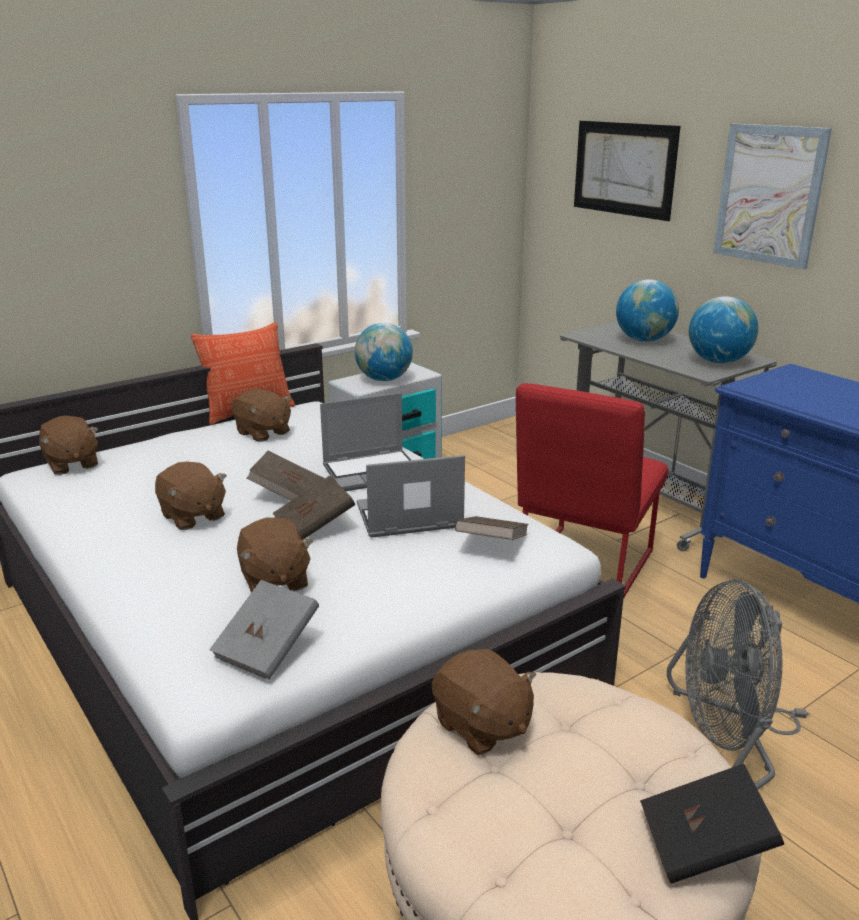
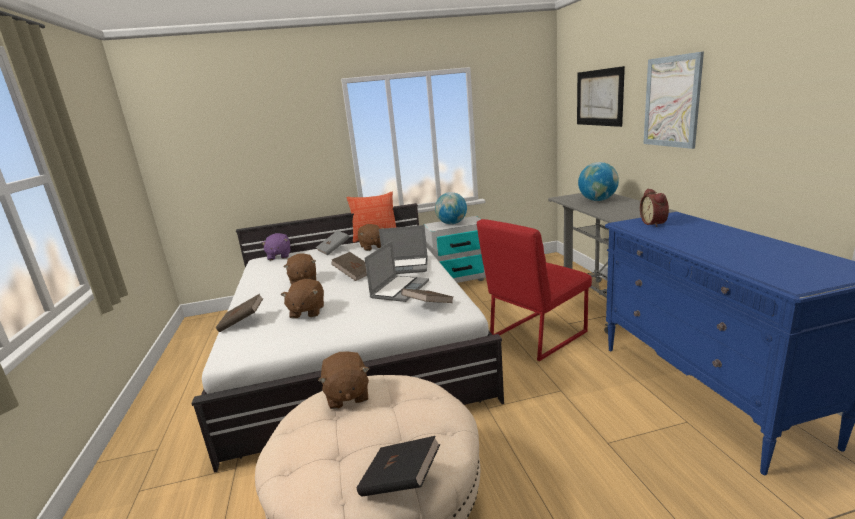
camera: 25 degrees right, 5 degrees down
brown plush toy [39,416,99,475] -> purple plush toy [261,233,290,260]
grey book [209,580,319,680] -> grey book moved to [316,230,350,256]
brown book [273,476,355,539] -> brown book moved to [216,294,263,332]
laptop [357,455,465,537] -> laptop turned 105 degrees clockwise [365,241,429,302]
grey fan [667,579,810,789] -> none
globe [689,296,758,363] -> none
none -> alarm clock [640,189,669,227]

